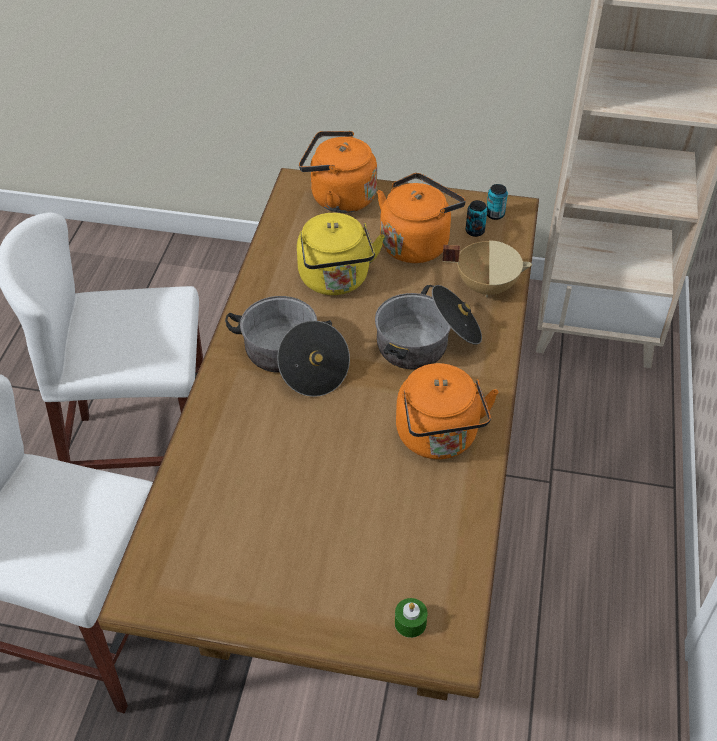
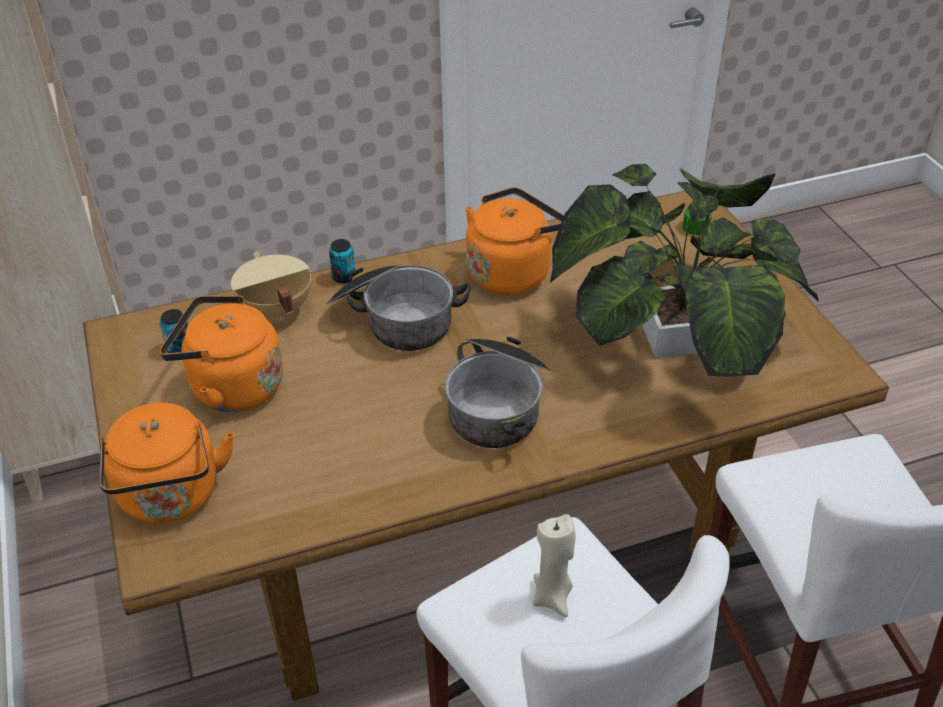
camera: 120 degrees left, 5 degrees down
yellow kettle [297,213,385,295] -> none
can [487,184,508,220] -> can moved to [329,239,355,284]
none -> beige candle [533,514,576,617]
none -> potted plant [550,164,819,377]

